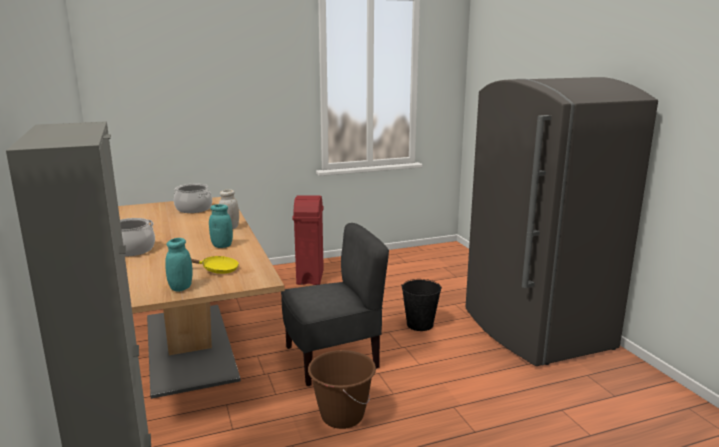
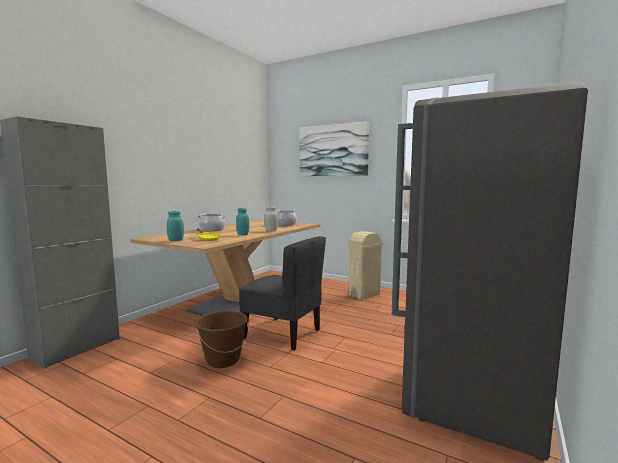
camera: 50 degrees right, 10 degrees down
red trash can [292,195,324,285] -> beige trash can [348,231,383,300]
black bucket [401,279,442,331] -> none
none -> picture [300,121,369,176]

